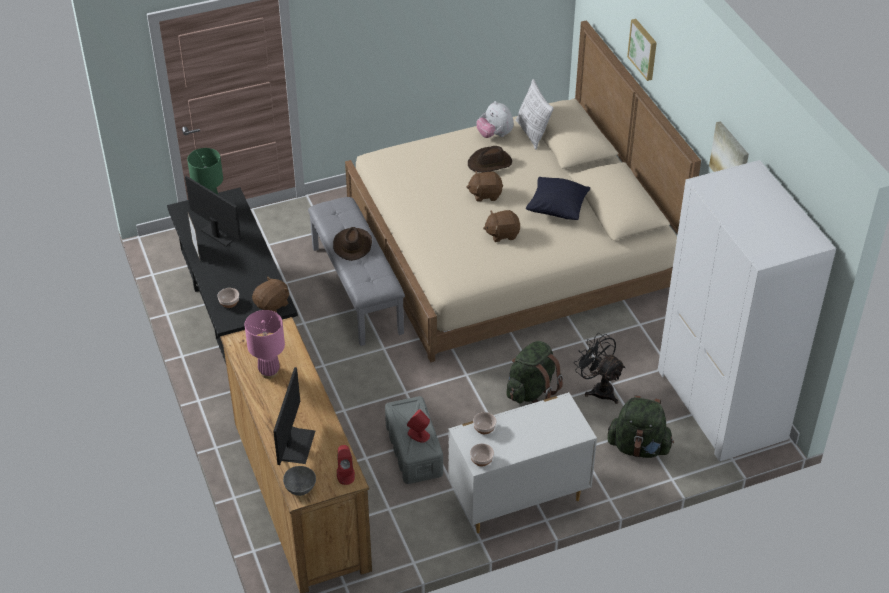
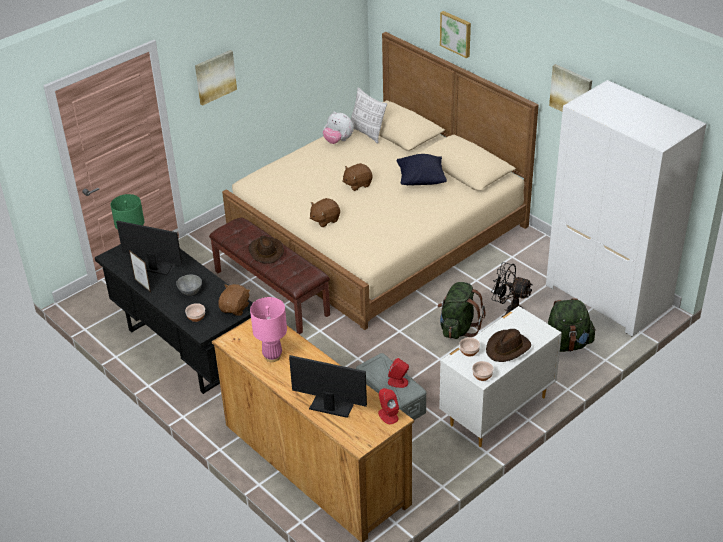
camera: 20 degrees left, 5 degrees down
monitor [273,367,316,465] -> monitor turned 60 degrees counterclockwise [289,355,367,418]
grey bowl [283,466,316,496] -> grey bowl moved to [176,275,202,296]
grey bench [308,197,405,346] -> brown bench [209,218,330,334]
brown hat [468,146,512,172] -> brown hat moved to [486,329,531,362]
brown plush toy [483,210,520,242] -> brown plush toy moved to [310,198,340,227]
none -> picture [195,50,237,105]

